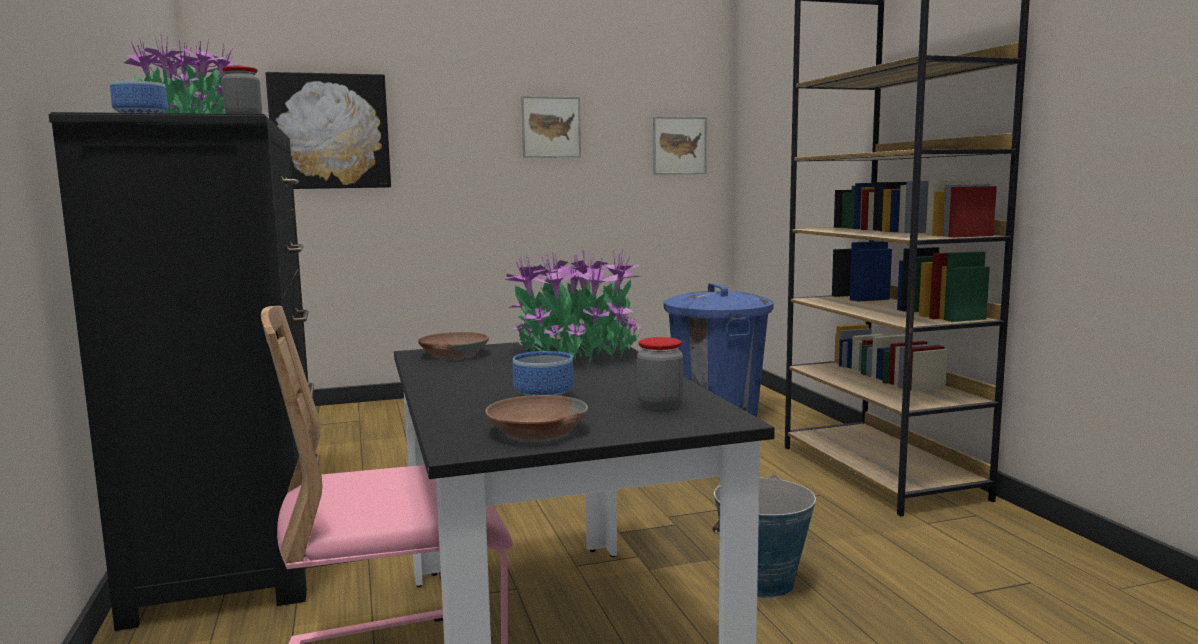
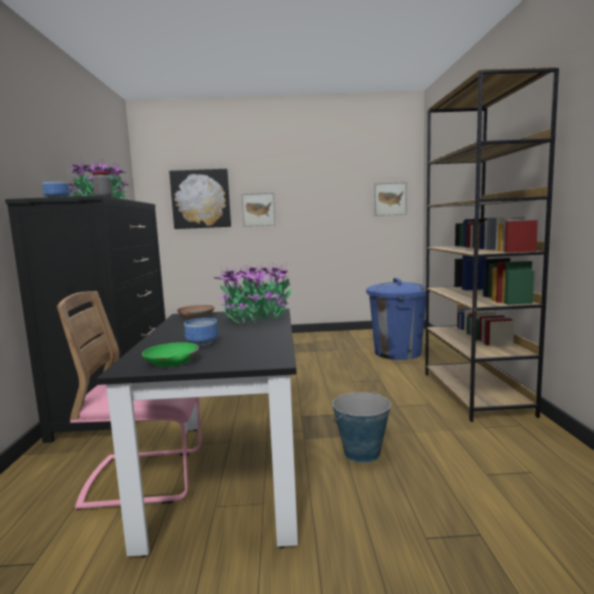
camera: 15 degrees right, 0 degrees up
brown bowl [485,395,588,440] -> green bowl [142,342,199,367]
picture [521,96,581,158] -> picture moved to [241,193,275,227]
jar [637,337,683,410] -> none

